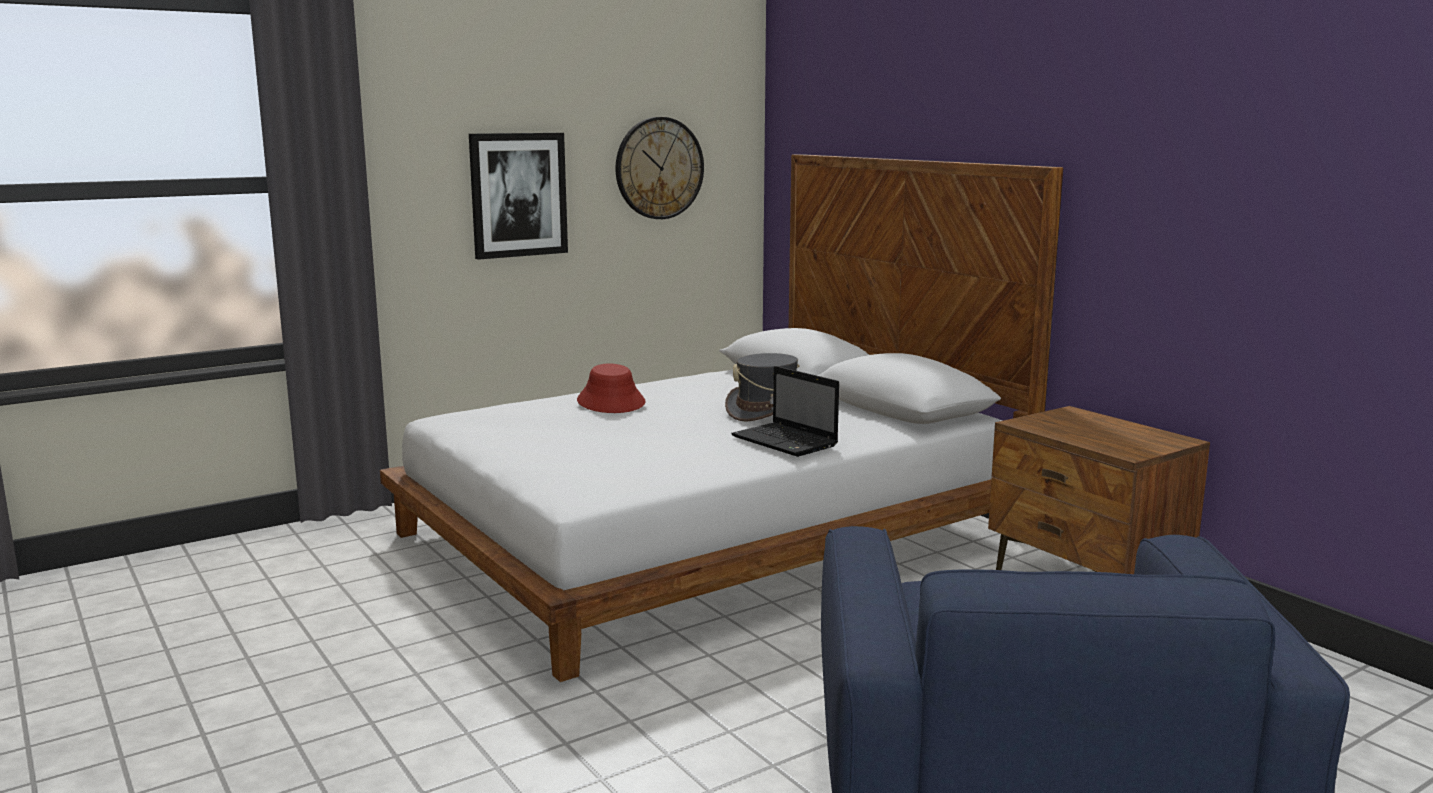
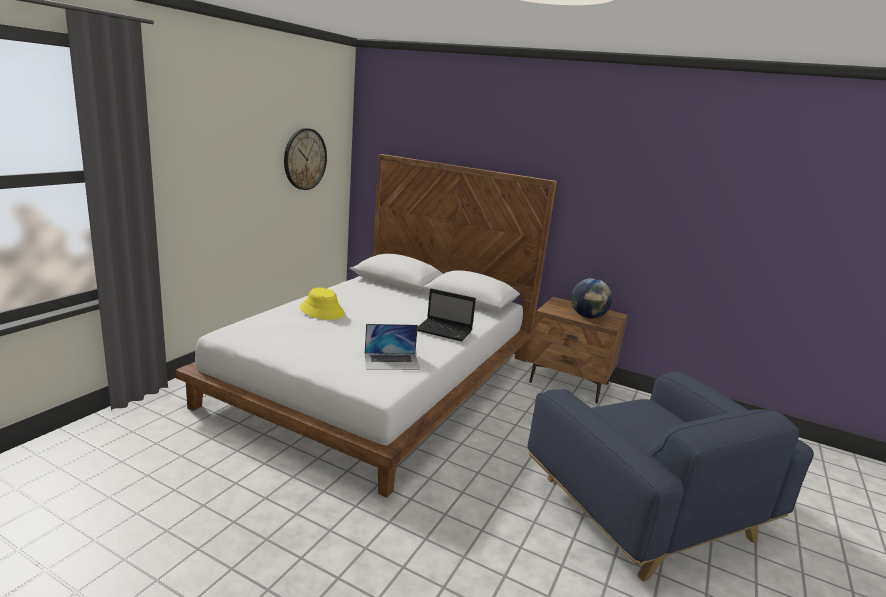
camera: 30 degrees left, 5 degrees up
picture [469,133,568,260] -> none
red hat [577,364,646,413] -> yellow hat [300,287,345,320]
grey hat [725,353,799,422] -> none
none -> laptop [365,324,420,370]
none -> globe [571,278,613,318]

